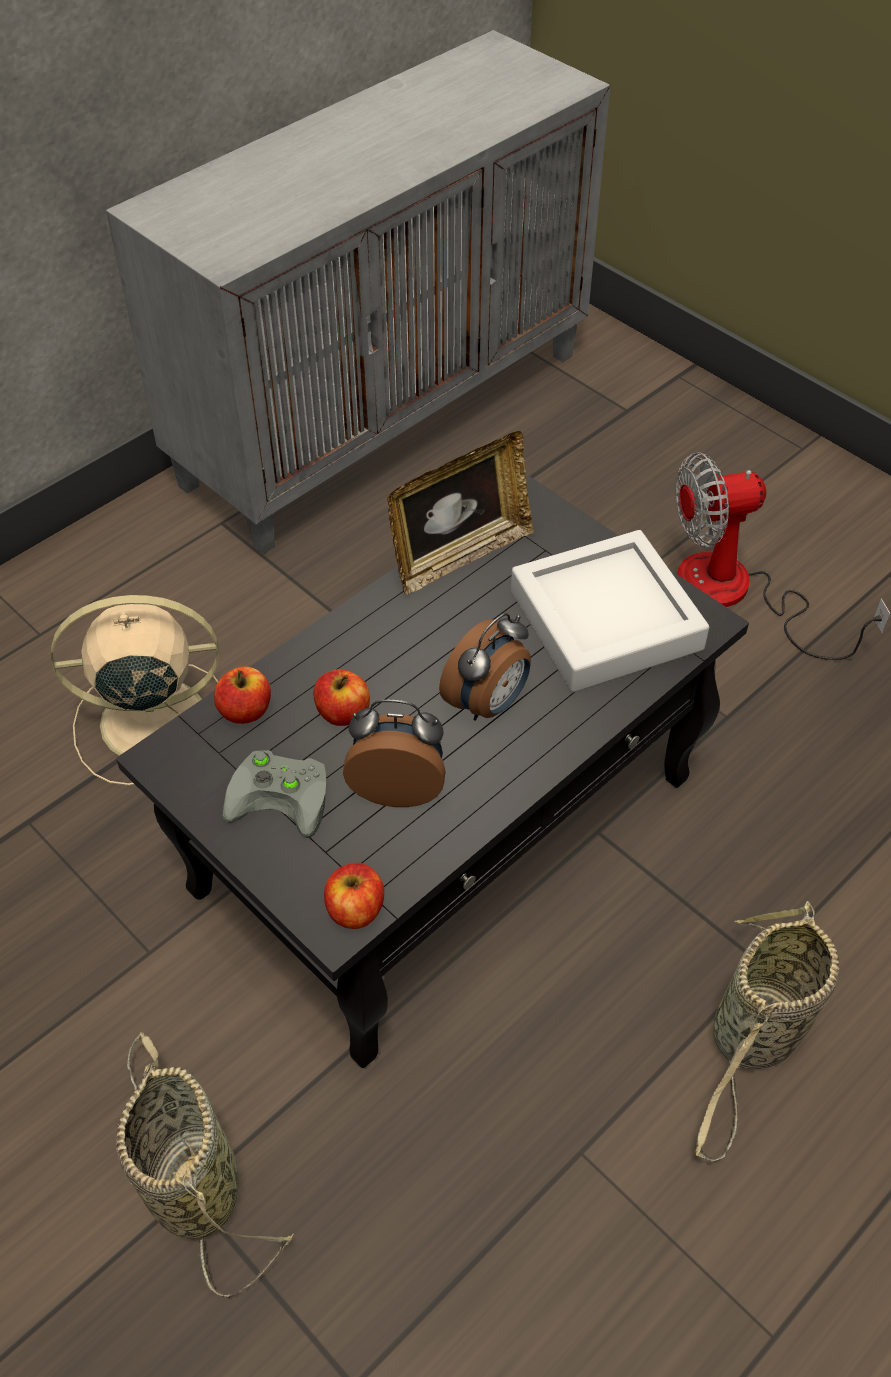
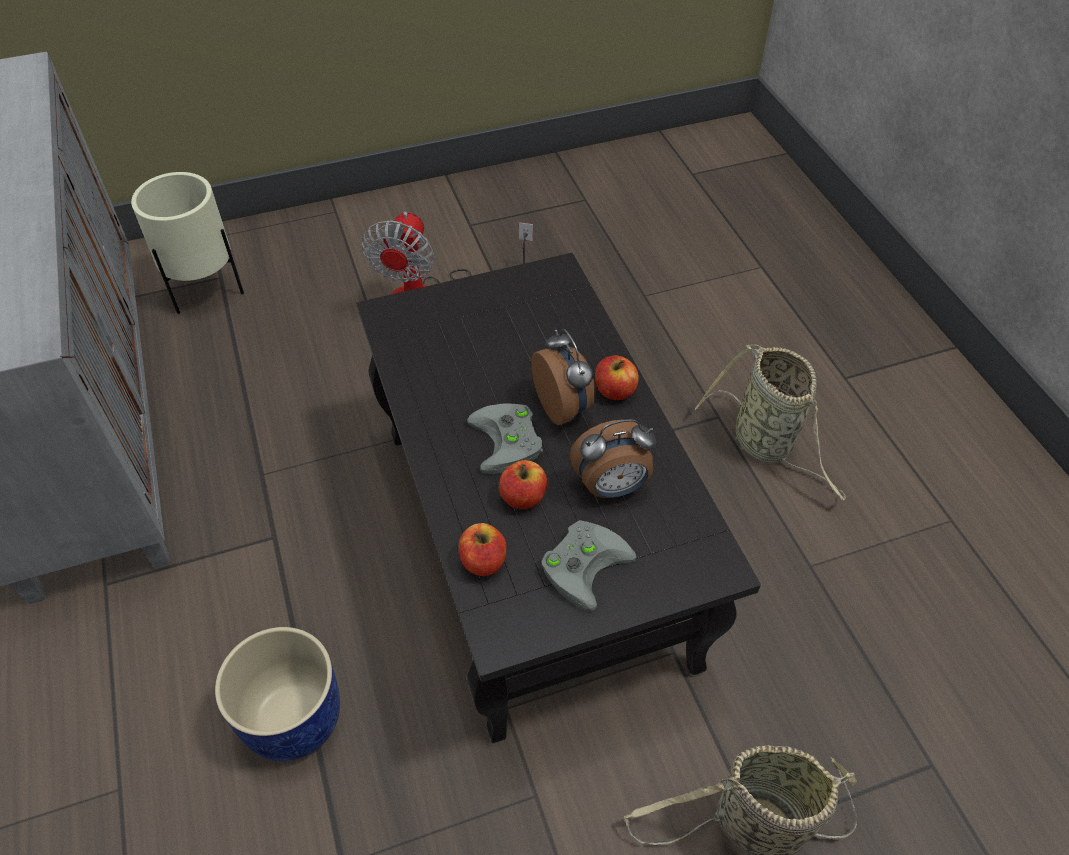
camera: 65 degrees left, 0 degrees up
beige fan [51,595,219,786] -> blue planter [215,627,340,762]
apple [324,863,384,929] -> apple moved to [595,356,639,400]
alarm clock [343,700,446,807] -> alarm clock turned 135 degrees counterclockwise [570,419,656,498]
picture frame [387,431,534,595] -> none
grey tray [511,530,709,692] -> none
none -> beige planter [131,172,244,314]
none -> grey game controller [467,404,543,474]

